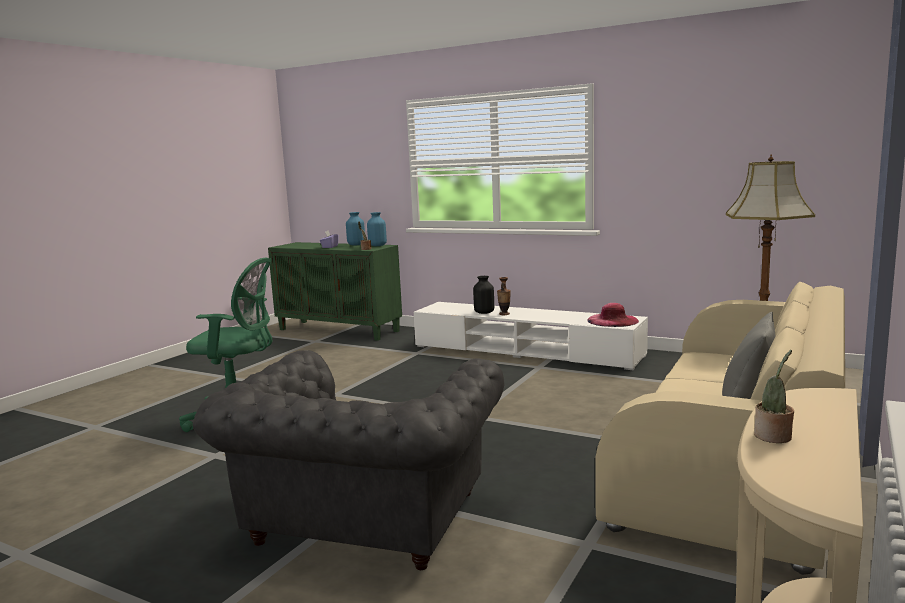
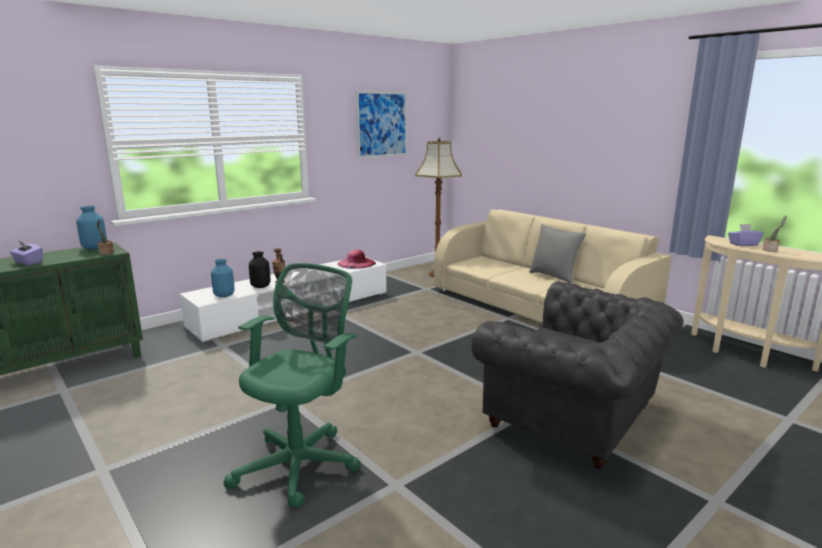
camera: 70 degrees left, 5 degrees up
blue vase [346,212,365,245] -> blue vase moved to [211,259,235,297]
none -> picture [356,91,407,159]
none -> purple tissue box [728,224,763,246]

